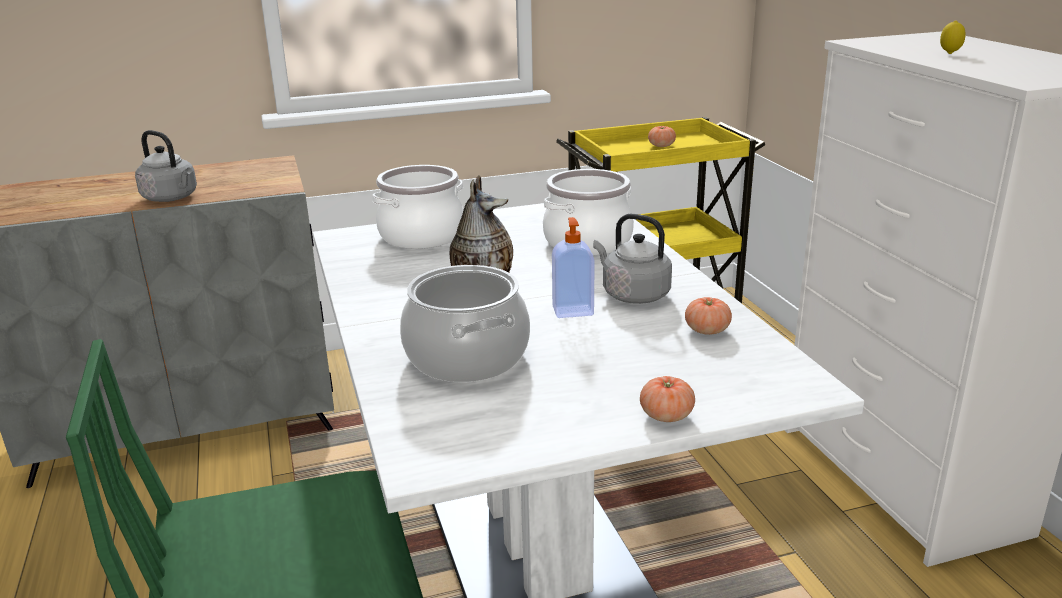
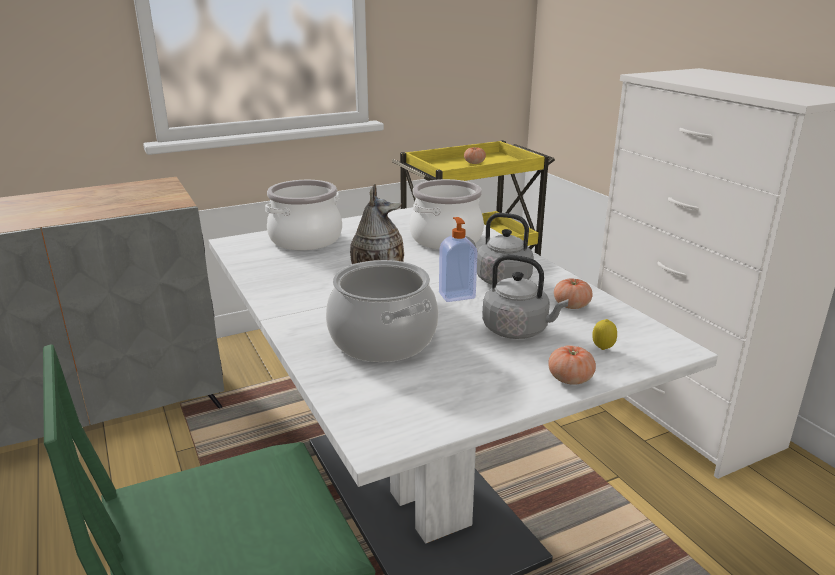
camera: 10 degrees left, 0 degrees up
grey kettle [135,130,197,202] -> grey kettle moved to [482,255,569,339]
lemon [940,21,965,54] -> lemon moved to [592,319,617,350]

